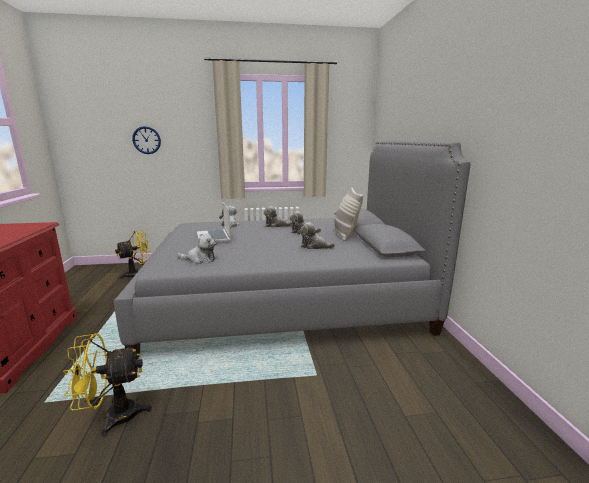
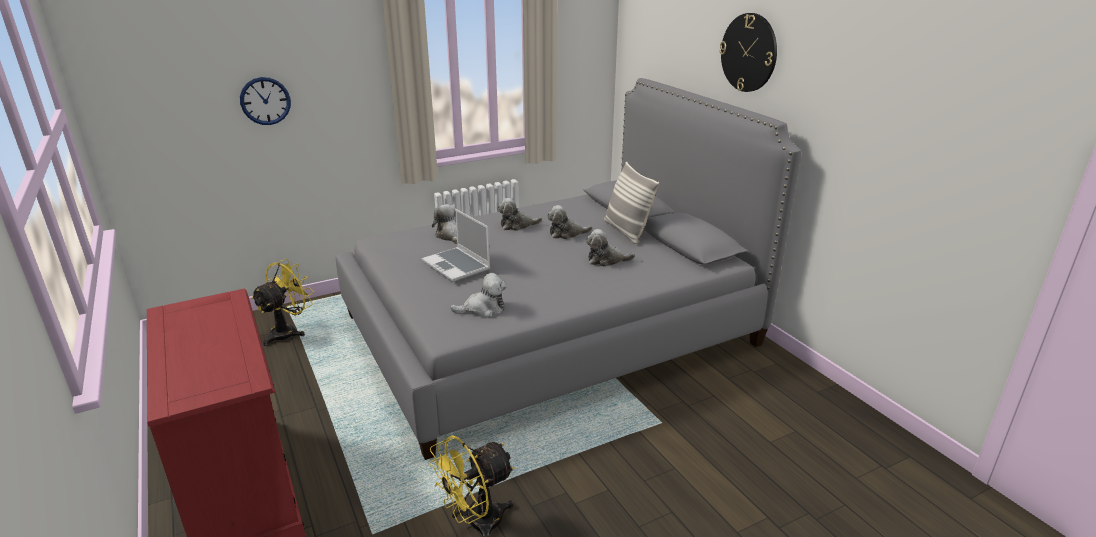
camera: 20 degrees left, 10 degrees up
none -> wall clock [719,13,777,92]

